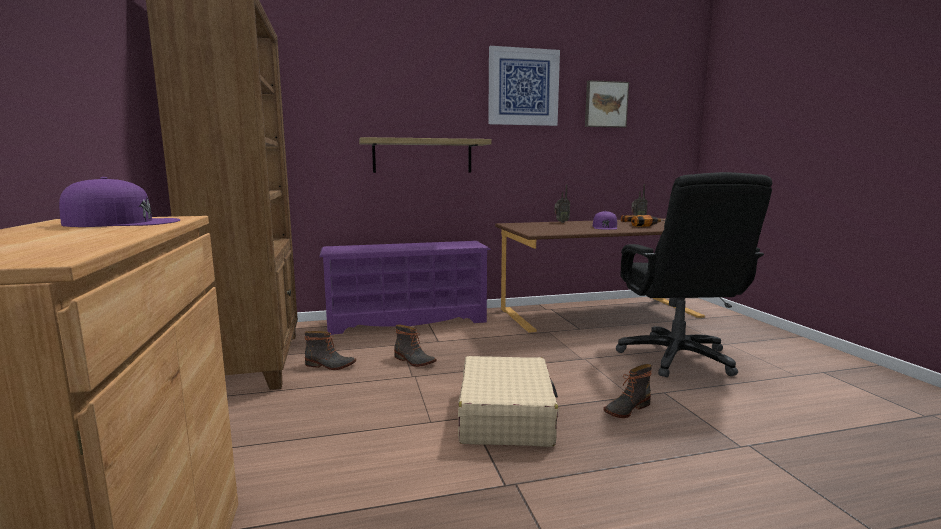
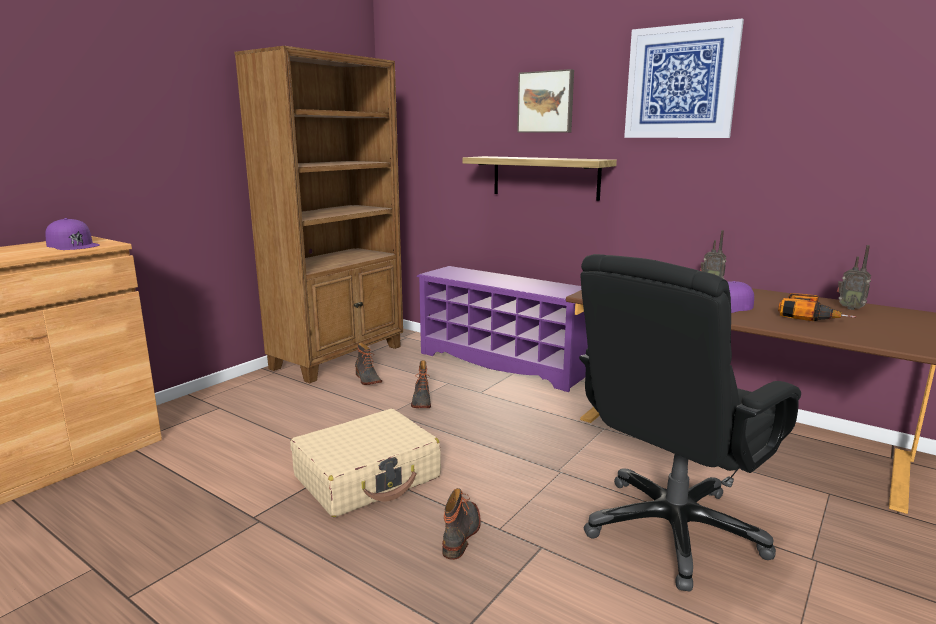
camera: 50 degrees right, 5 degrees up
picture [585,80,629,128] -> picture moved to [517,69,574,133]
boot [603,364,652,418] -> boot turned 90 degrees clockwise [442,488,481,560]

